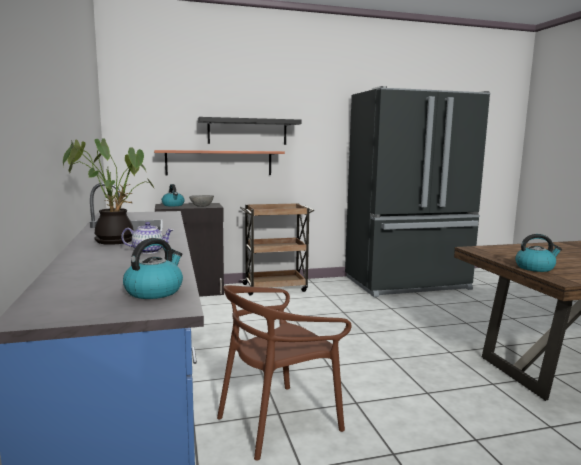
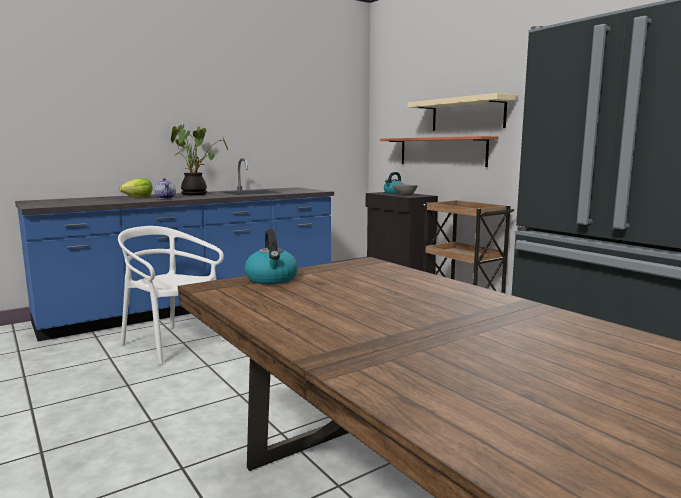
camera: 70 degrees right, 0 degrees up
kettle [123,238,183,299] -> none
black shelf [198,117,301,145] -> beige shelf [408,93,517,131]
brown chair [217,285,352,461] -> white chair [118,226,225,365]
none -> lettuce [119,178,153,197]

